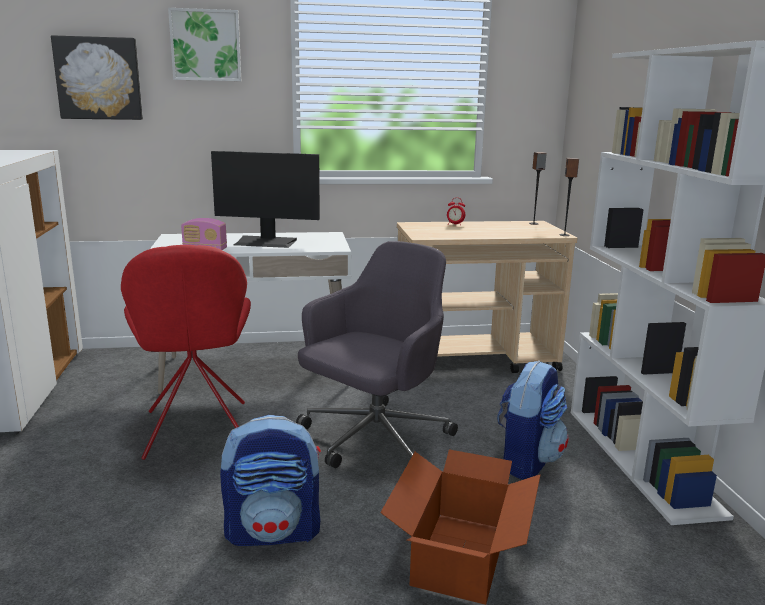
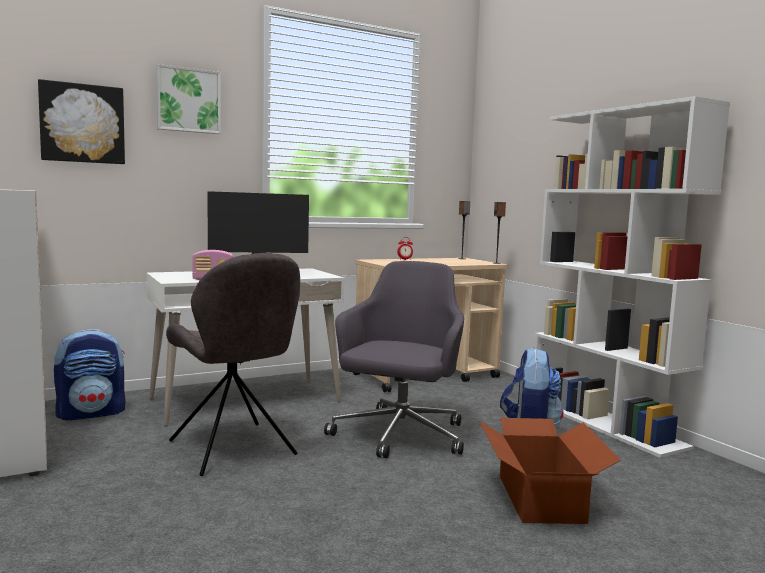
camera: 20 degrees left, 10 degrees down
red chair [121,245,251,460] -> grey chair [166,253,300,476]
backpack [220,415,321,546] -> backpack moved to [54,329,126,420]

